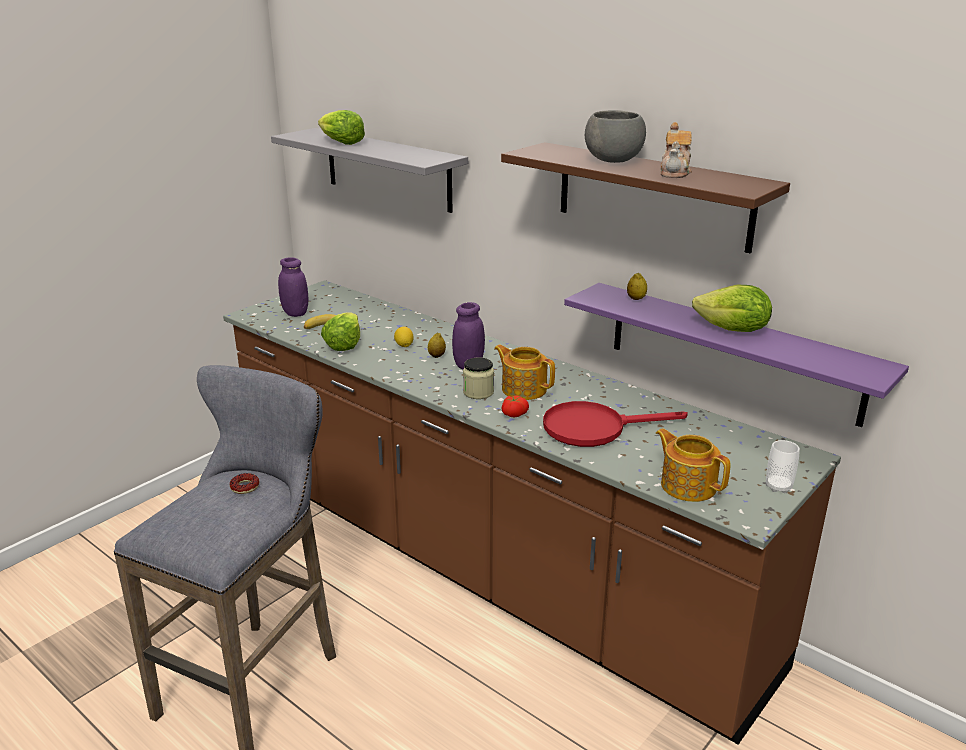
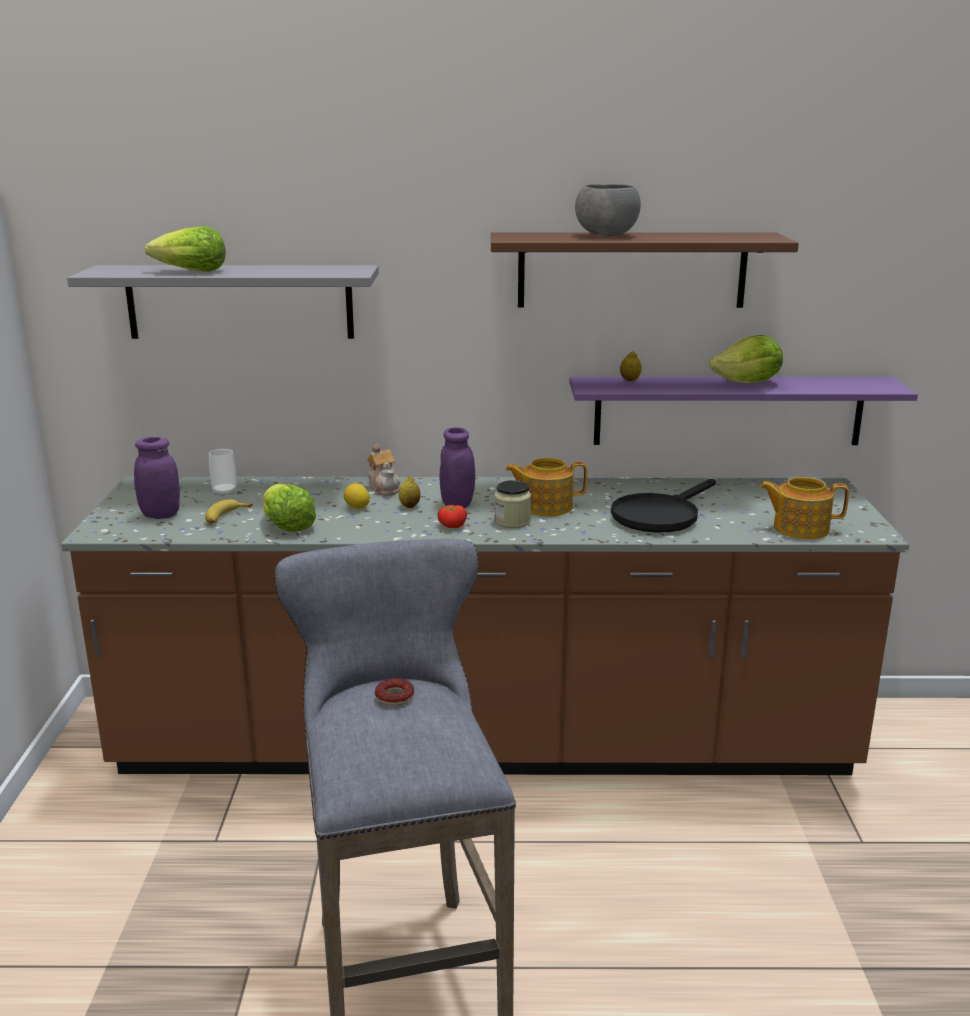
camera: 40 degrees left, 5 degrees down
tomato [502,395,529,417] -> tomato moved to [437,505,467,528]
red frying pan [543,401,688,447] -> black frying pan [611,479,716,533]
teapot [660,122,692,178] -> teapot moved to [367,444,400,496]
cup [766,440,800,493] -> cup moved to [209,449,237,497]

